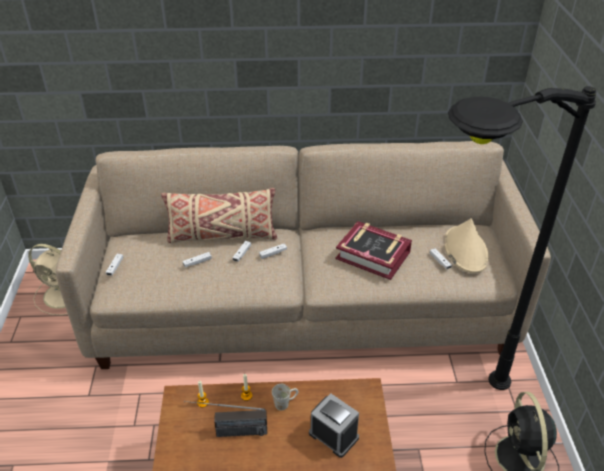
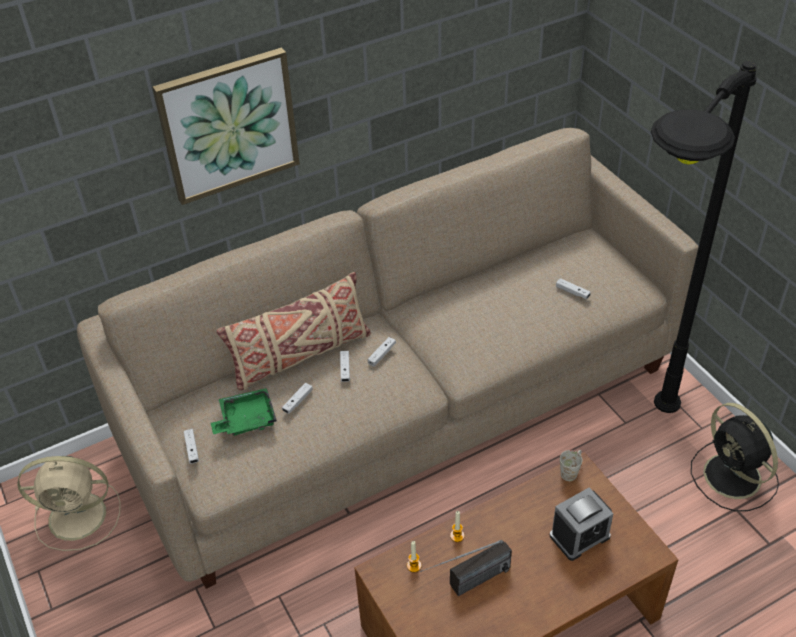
camera: 25 degrees left, 5 degrees up
white mug [272,384,298,410] -> white mug moved to [560,450,582,481]
alarm clock [309,394,359,458] -> alarm clock turned 135 degrees clockwise [550,488,613,561]
book [336,221,412,280] -> none
beige hat [444,218,489,273] -> none
none -> picture [152,48,300,205]
none -> green tray [211,388,277,436]

